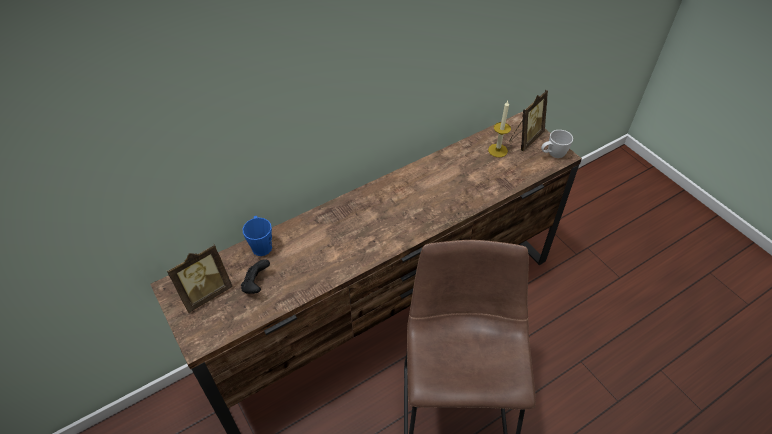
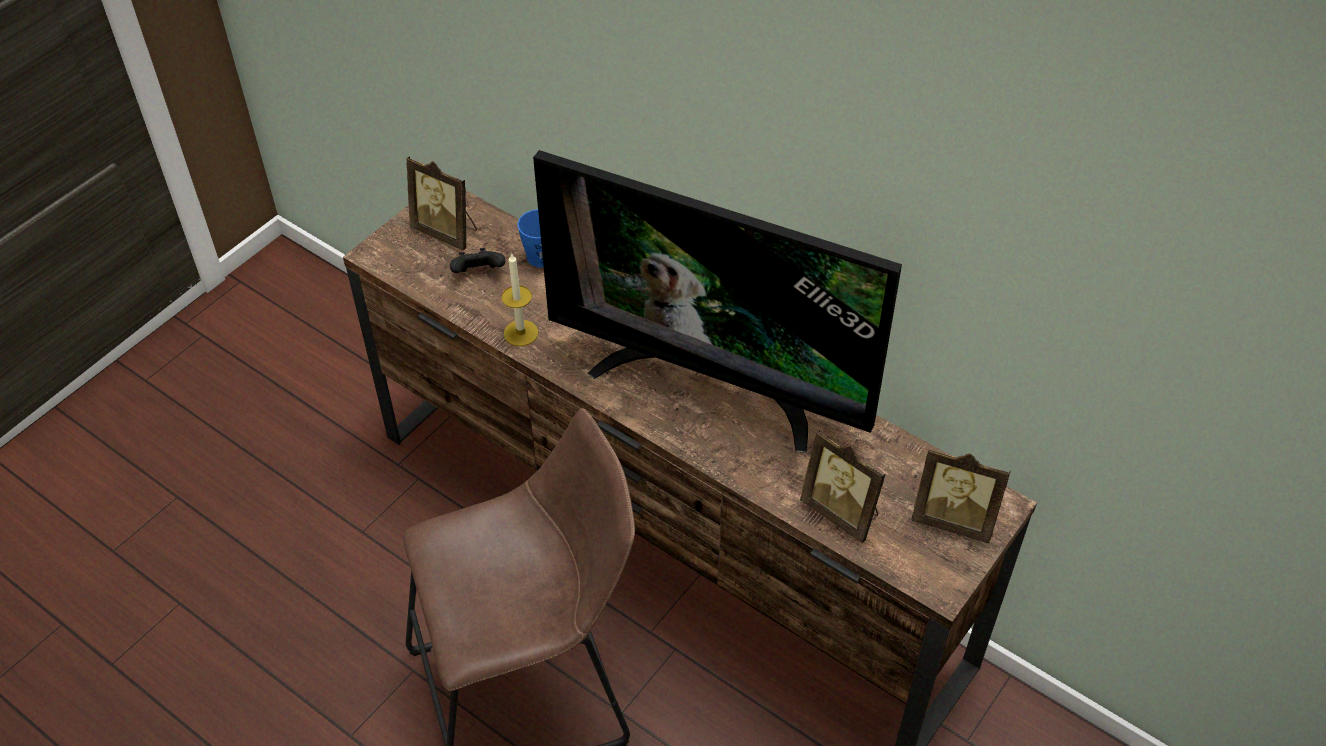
camera: 70 degrees right, 0 degrees up
candle [488,101,511,157] -> candle moved to [501,253,539,346]
white mug [541,130,573,158] -> none
none -> television [533,150,902,452]
none -> picture frame [800,430,886,543]

